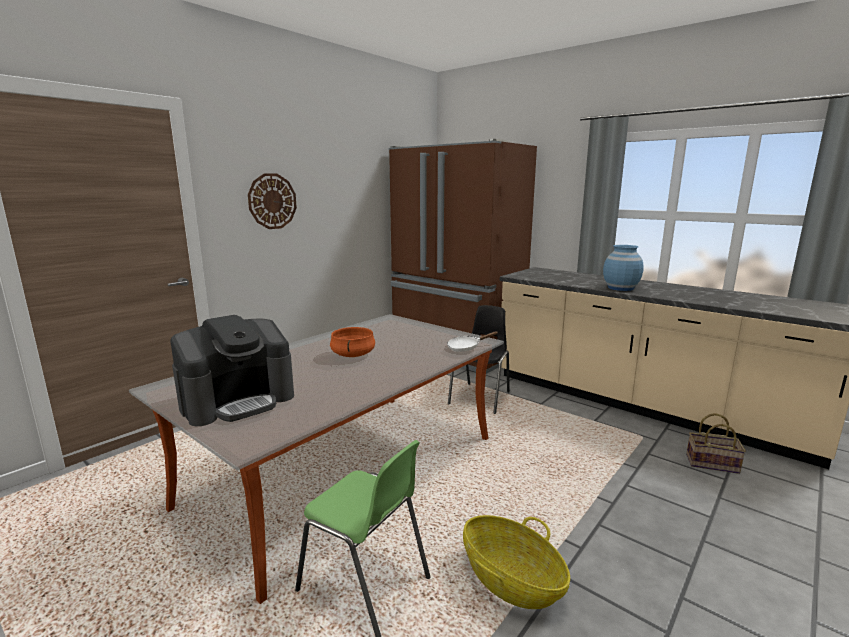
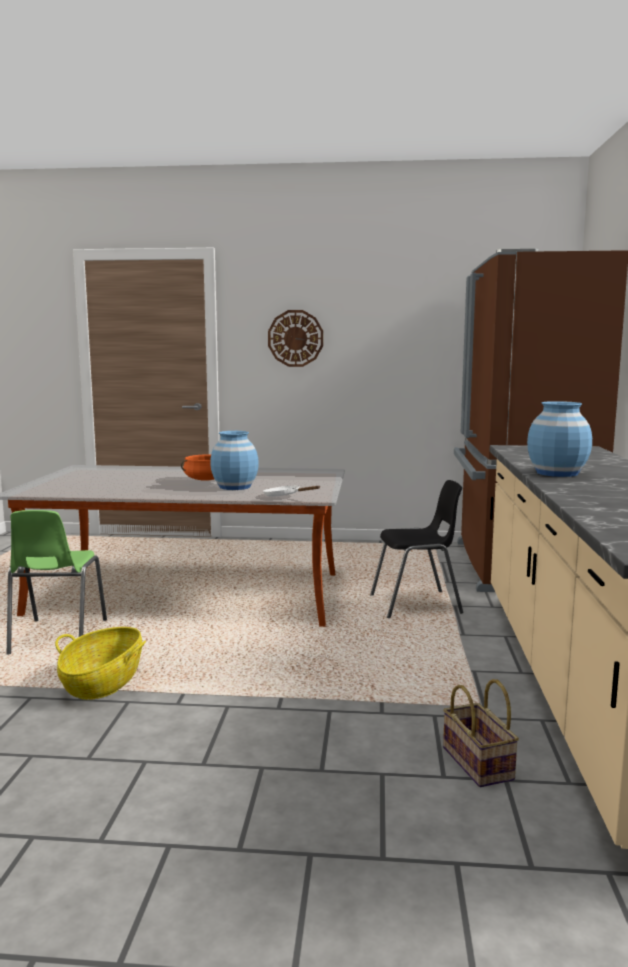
camera: 55 degrees right, 5 degrees down
coffee machine [170,315,294,426] -> none
none -> blue vase [210,431,259,490]

